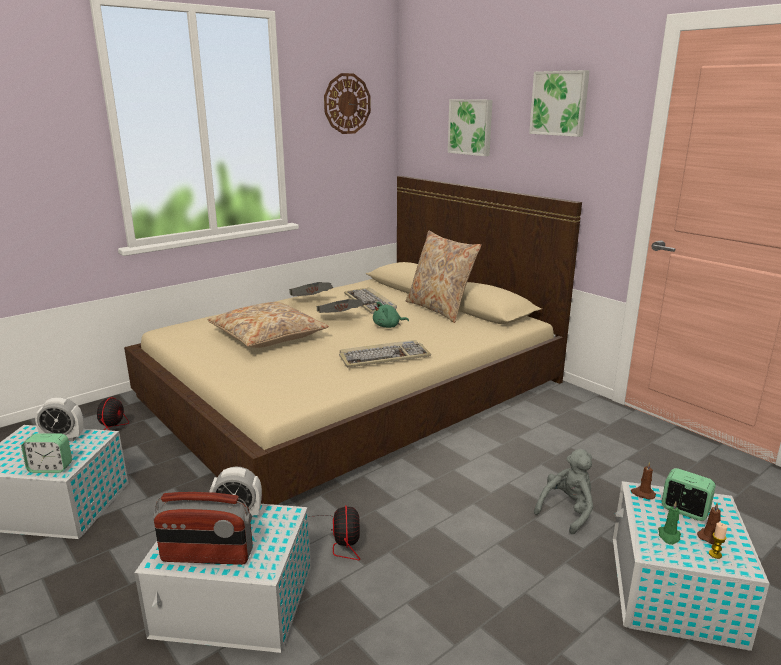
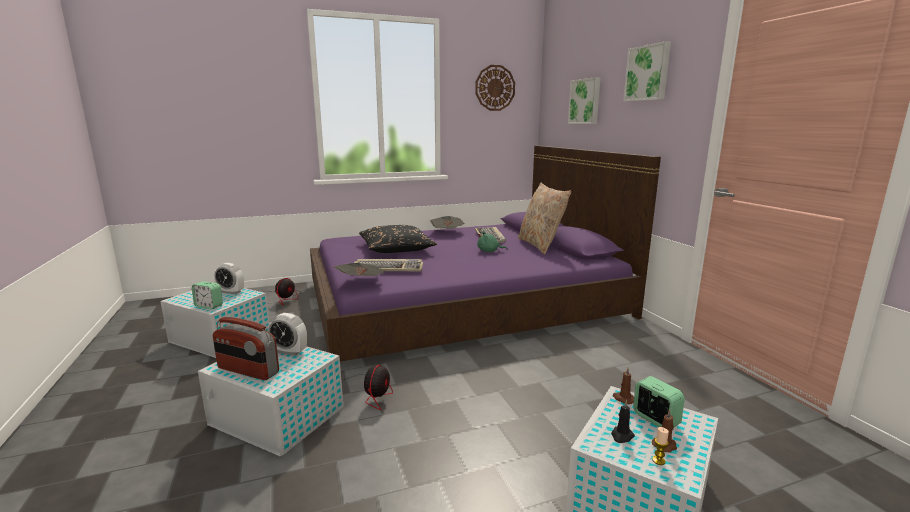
camera: 20 degrees right, 5 degrees down
beige bed [124,176,582,505] -> purple bed [310,146,661,362]
beige pillow [208,302,329,348] -> black pillow [359,225,437,253]
newspaper [316,299,364,313] -> newspaper moved to [334,263,385,276]
keyboard [339,340,431,368] -> keyboard moved to [354,259,423,271]
grey plush toy [534,449,593,534] -> none
green candle [658,502,681,545] -> black candle [611,400,635,443]

